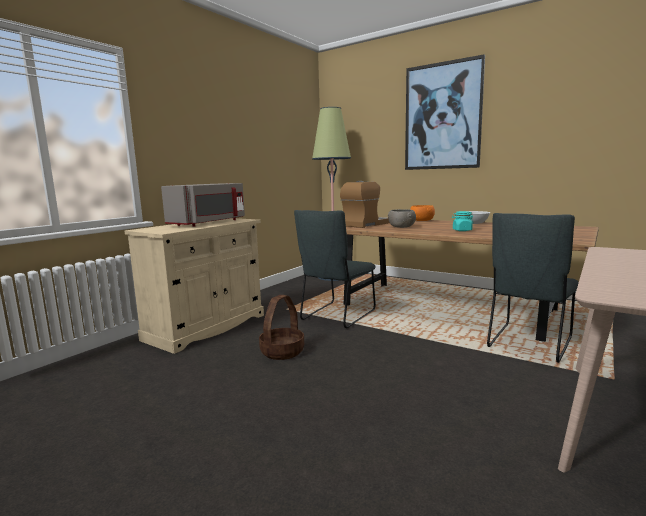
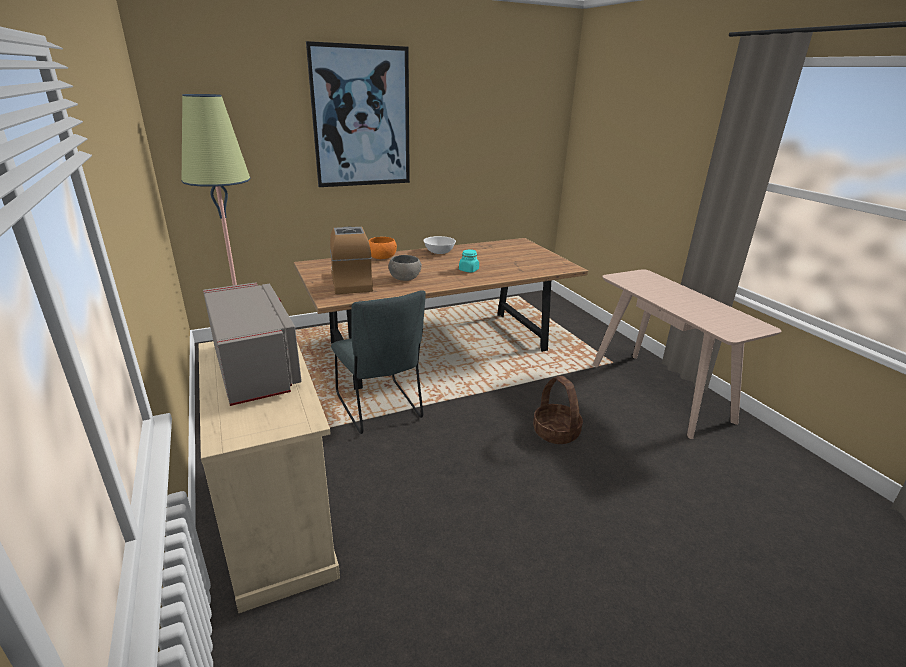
camera: 60 degrees left, 15 degrees up
basket [259,295,304,360] -> basket moved to [533,376,583,444]
grey chair [487,213,579,363] -> none

